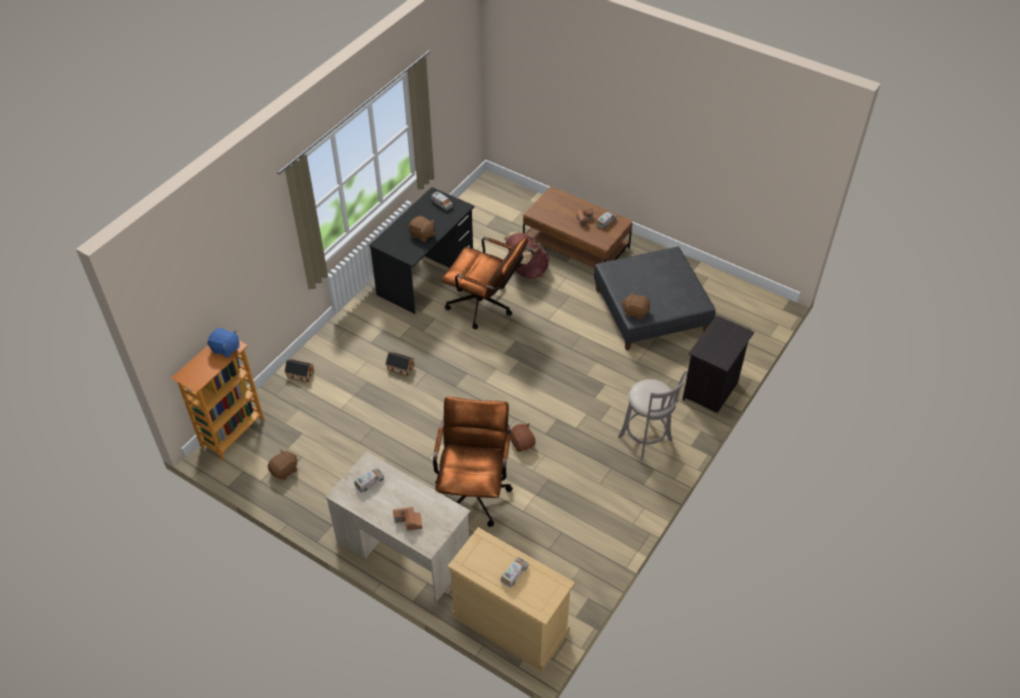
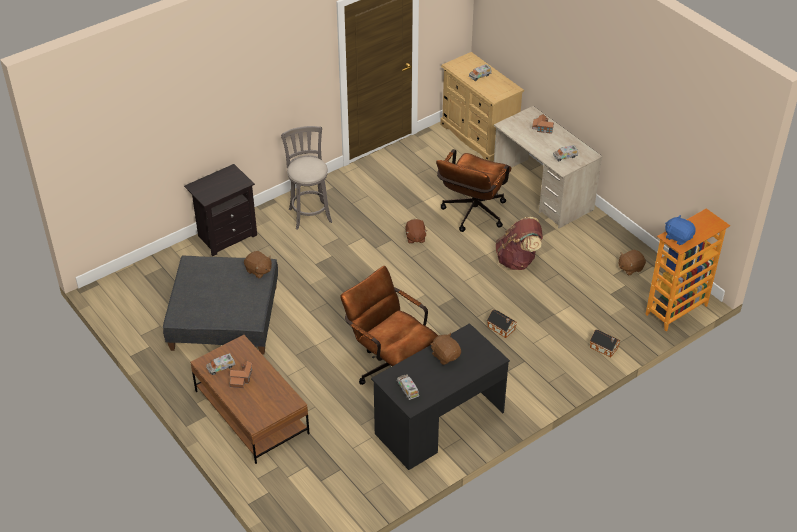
camera: 160 degrees left, 5 degrees down
brown backpack [504,231,550,279] -> brown backpack moved to [496,217,543,270]

